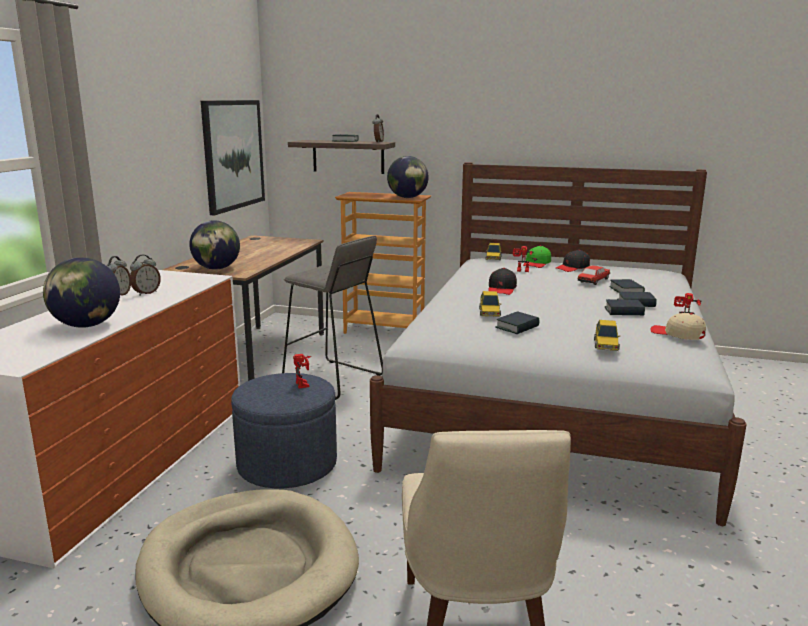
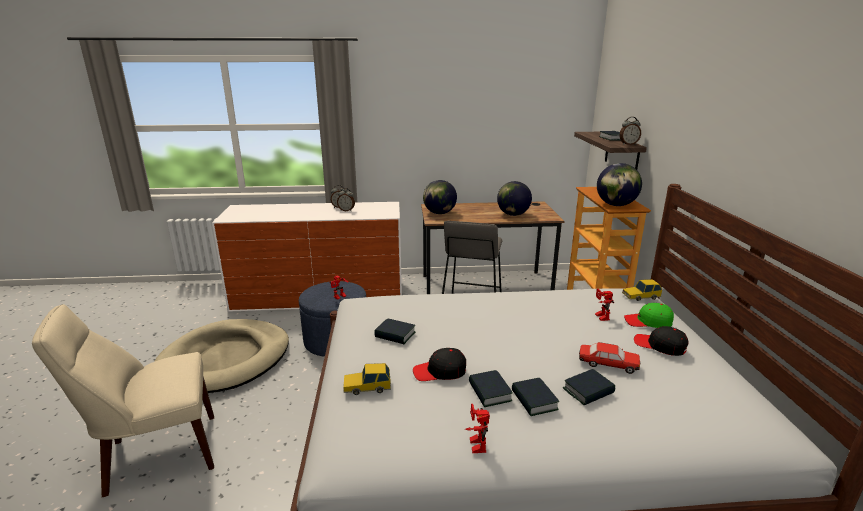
camera: 70 degrees right, 5 degrees up
globe [43,257,120,328] -> globe moved to [497,181,532,216]
picture [201,100,265,216] -> none
toy car [479,291,501,317] -> none
black cap [489,268,517,295] -> black cap moved to [413,348,466,381]
beige cap [650,313,706,340] -> none

